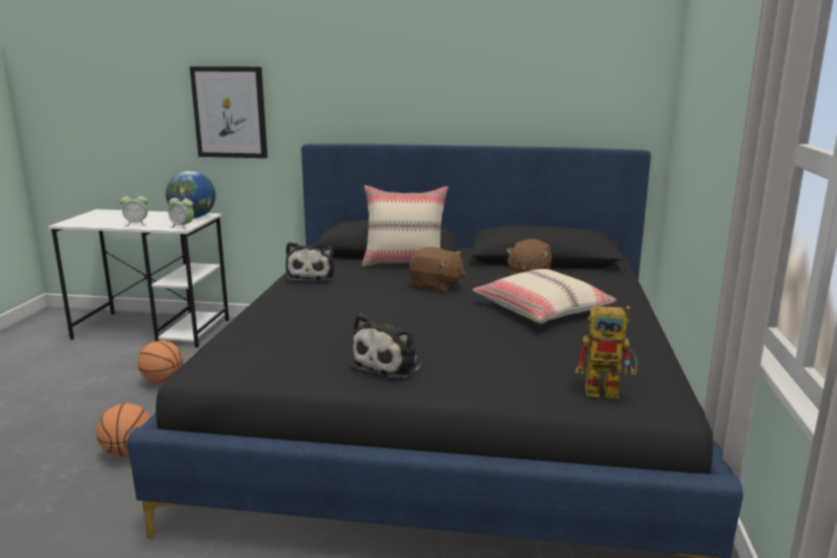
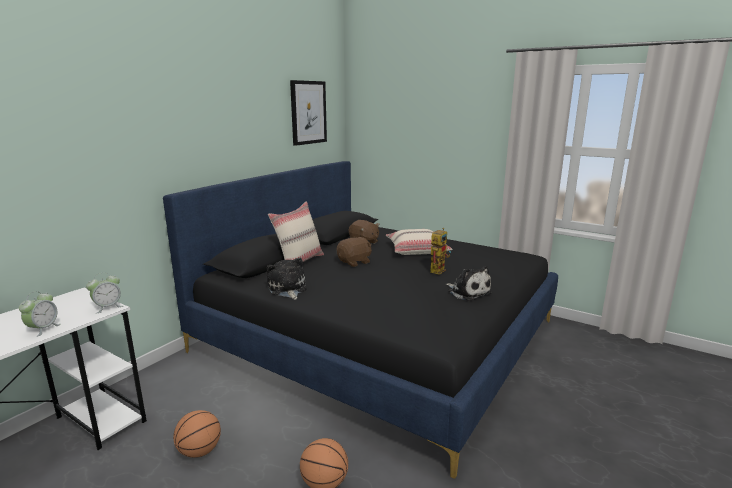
camera: 65 degrees left, 0 degrees up
globe [166,171,216,219] -> none
picture [190,66,268,158] -> picture moved to [290,80,327,146]
plush toy [286,242,334,281] -> plush toy turned 135 degrees counterclockwise [266,258,306,300]
toy robot [575,306,637,399] -> toy robot moved to [430,228,451,275]

